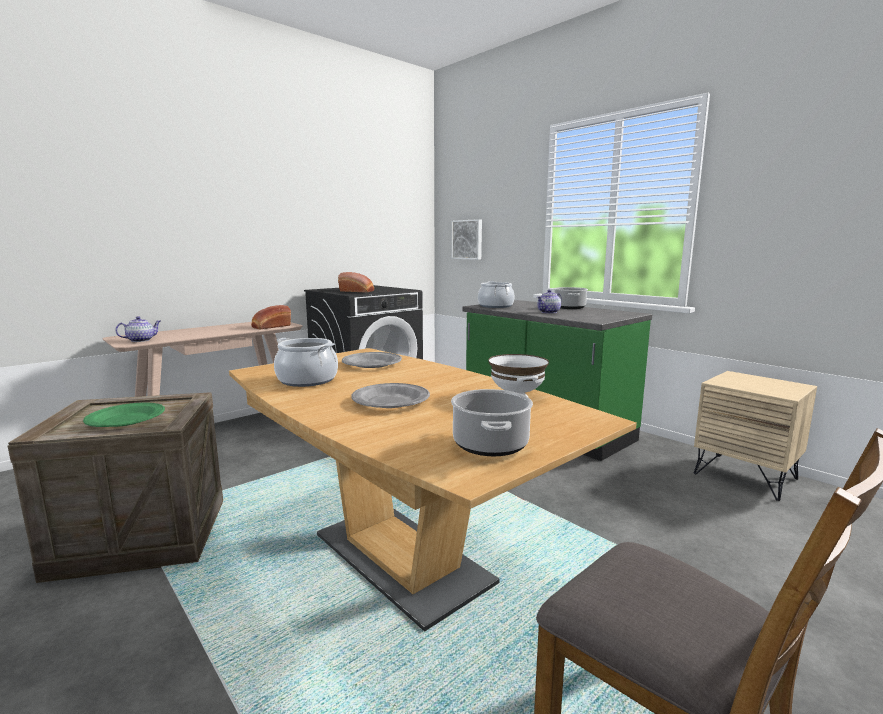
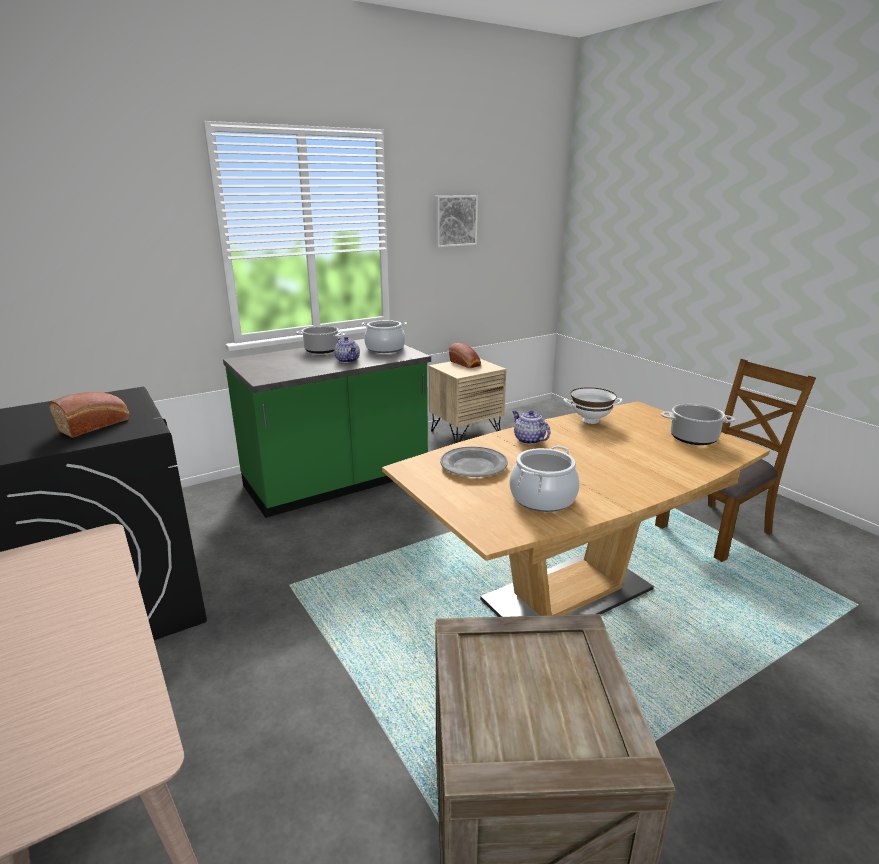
camera: 80 degrees left, 10 degrees up
green plate [83,403,165,427] -> none
teapot [115,316,161,342] -> teapot moved to [512,410,550,444]
bread [251,305,291,329] -> bread moved to [449,343,481,368]
grey plate [351,383,430,408] -> none
picture [451,219,482,260] -> picture moved to [435,195,478,247]
cooking pot [478,281,515,308] -> cooking pot moved to [362,320,407,353]

